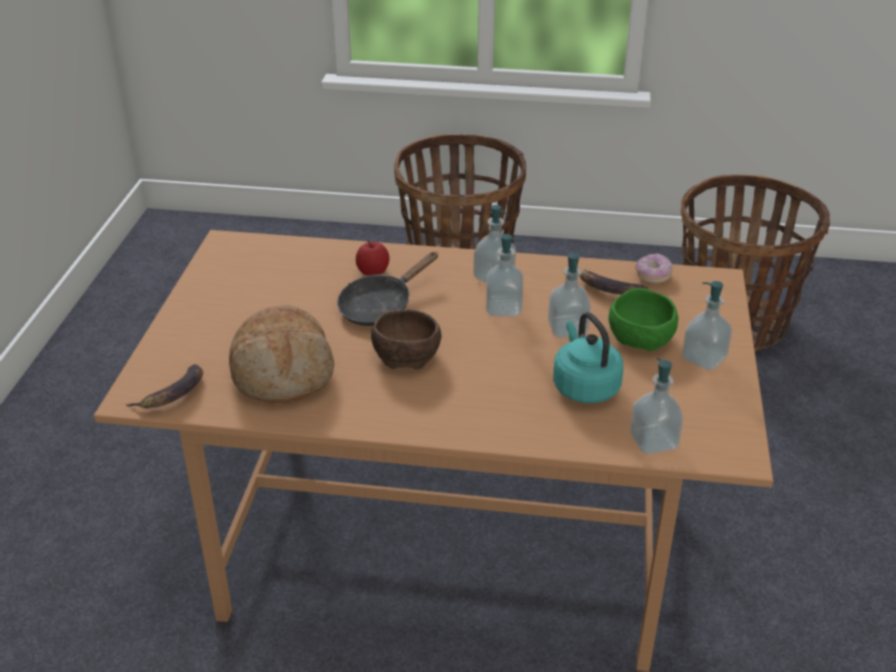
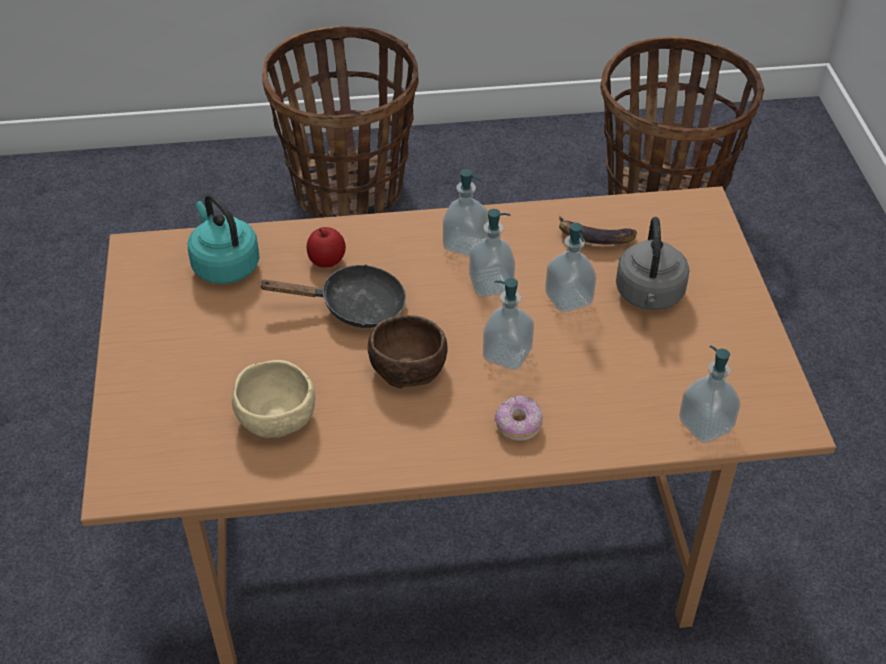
camera: 15 degrees left, 10 degrees up
banana [125,364,203,408] -> none
bread [229,305,334,403] -> beige bowl [231,360,315,438]
black frying pan [337,252,438,326] -> black frying pan turned 120 degrees counterclockwise [258,264,406,328]
turquoise kettle [553,312,624,403] -> turquoise kettle moved to [188,194,260,284]
green bowl [608,288,678,351] -> grey kettle [616,217,690,310]
donut [635,254,673,284] -> donut moved to [495,395,543,441]
soap dispenser [682,281,732,370] -> soap dispenser moved to [483,278,534,370]

